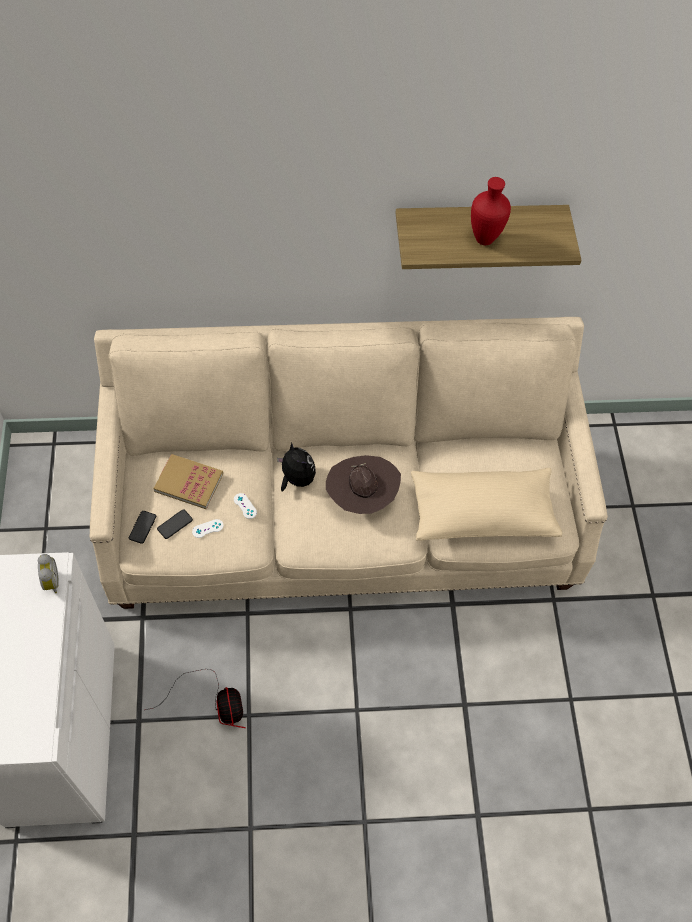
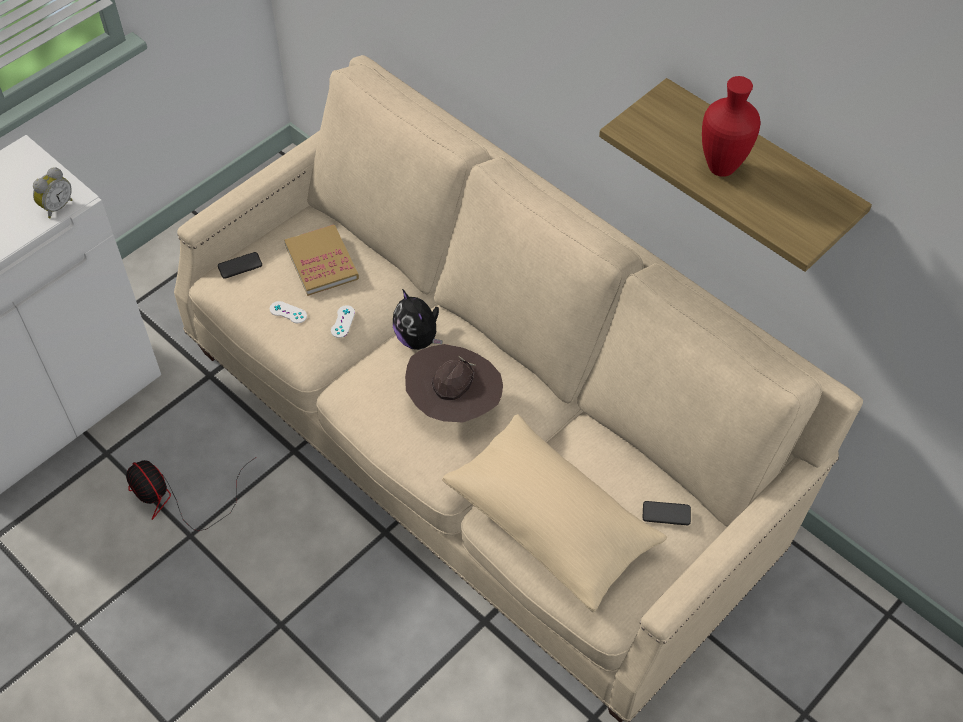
camera: 50 degrees right, 5 degrees down
fan [146,669,246,728] -> fan turned 105 degrees clockwise [126,458,255,531]
phone [157,509,193,539] -> phone moved to [642,501,691,525]
plush toy [277,443,316,491] -> plush toy turned 135 degrees clockwise [393,289,443,350]

